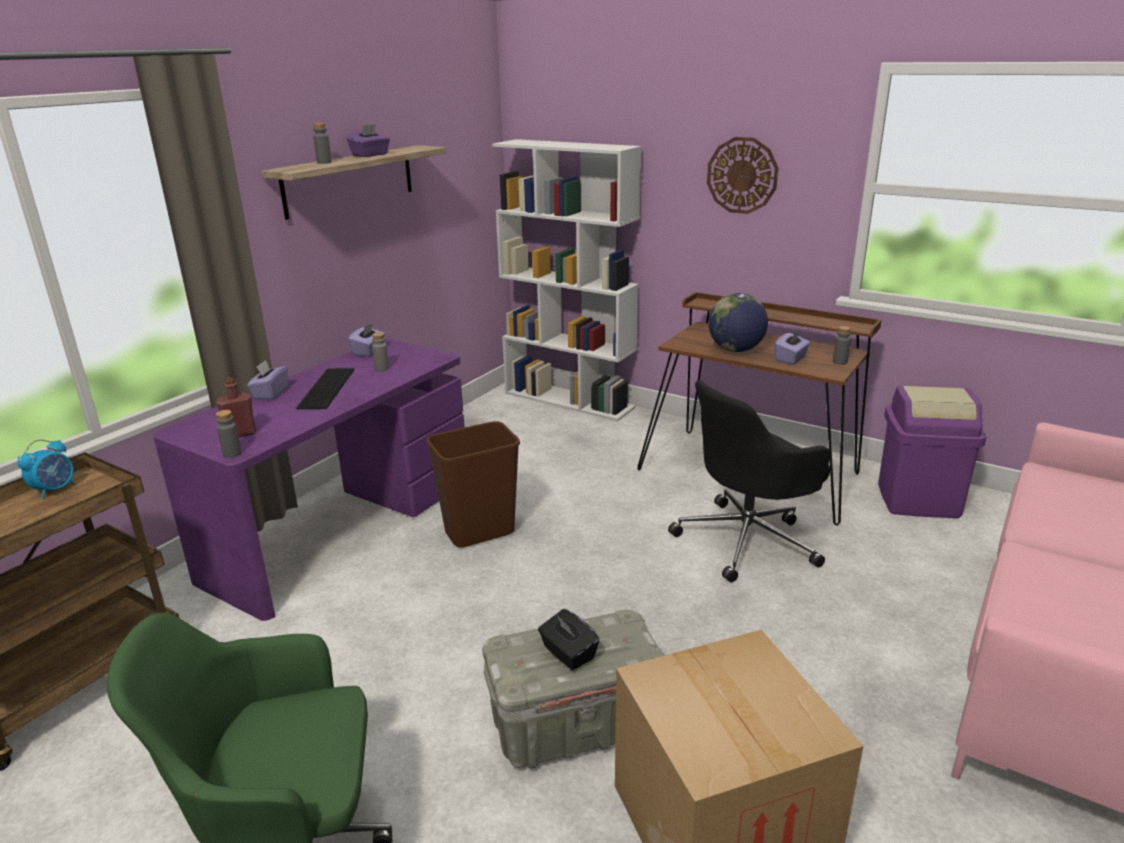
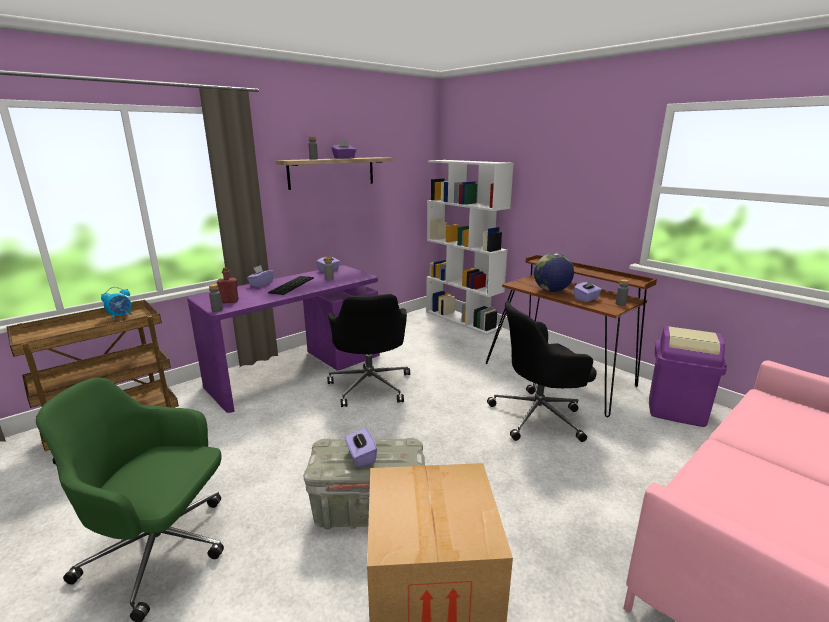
camera: 15 degrees right, 5 degrees down
brown trash can [427,421,520,548] -> black office chair [327,294,410,407]
black tissue box [538,609,600,670] -> purple tissue box [345,428,377,468]
wall clock [707,137,778,214] -> none

